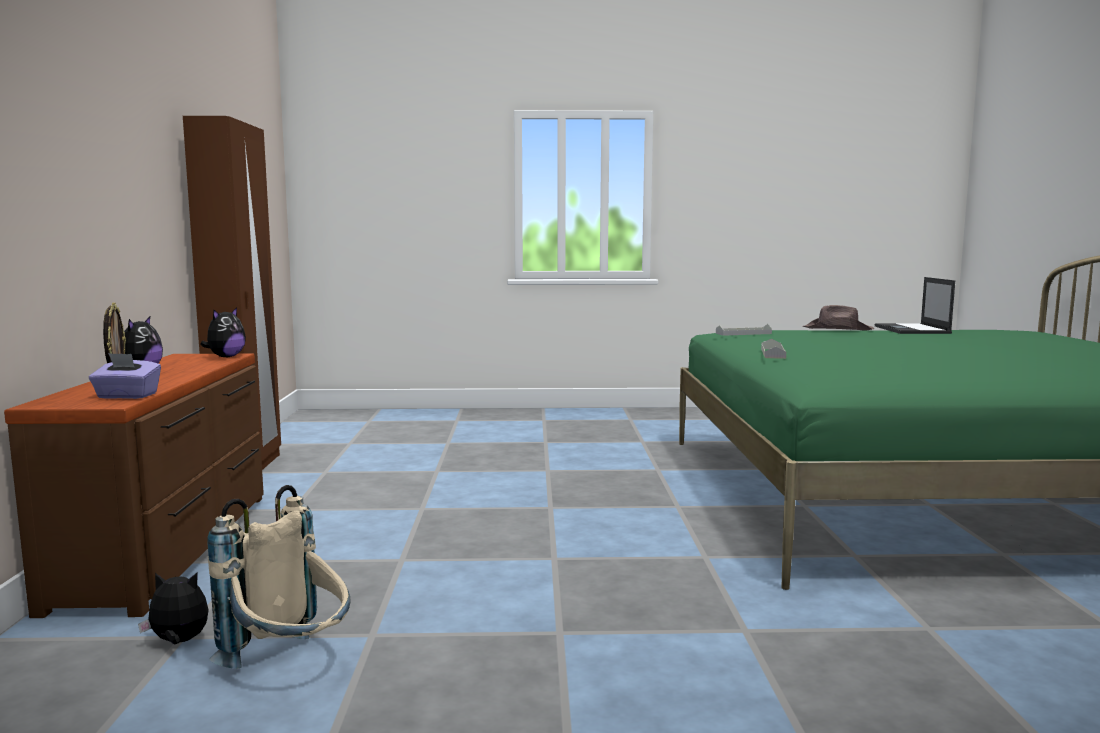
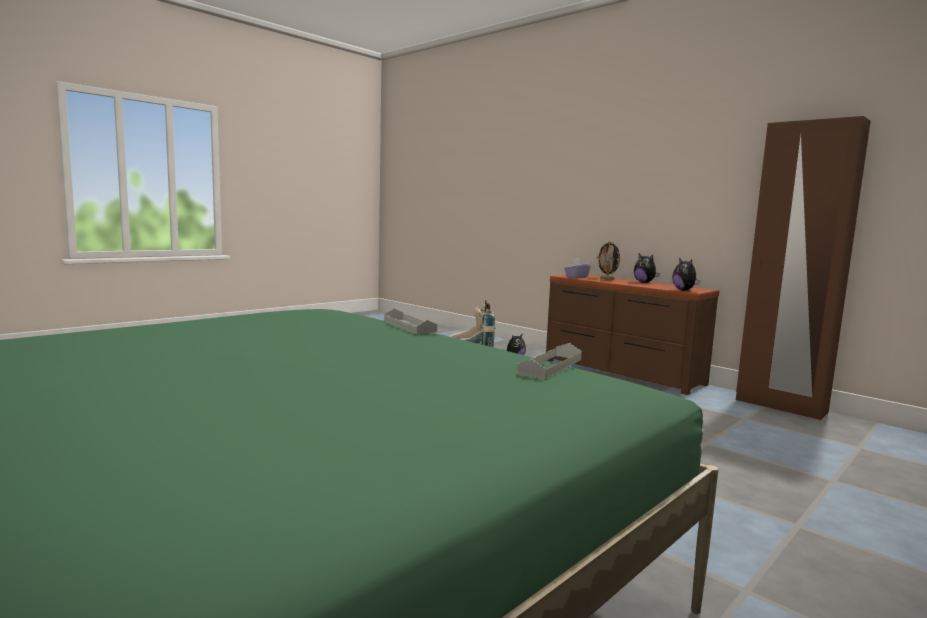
camera: 135 degrees right, 0 degrees up
brown hat [802,305,874,331] -> none
laptop [875,277,955,334] -> none

